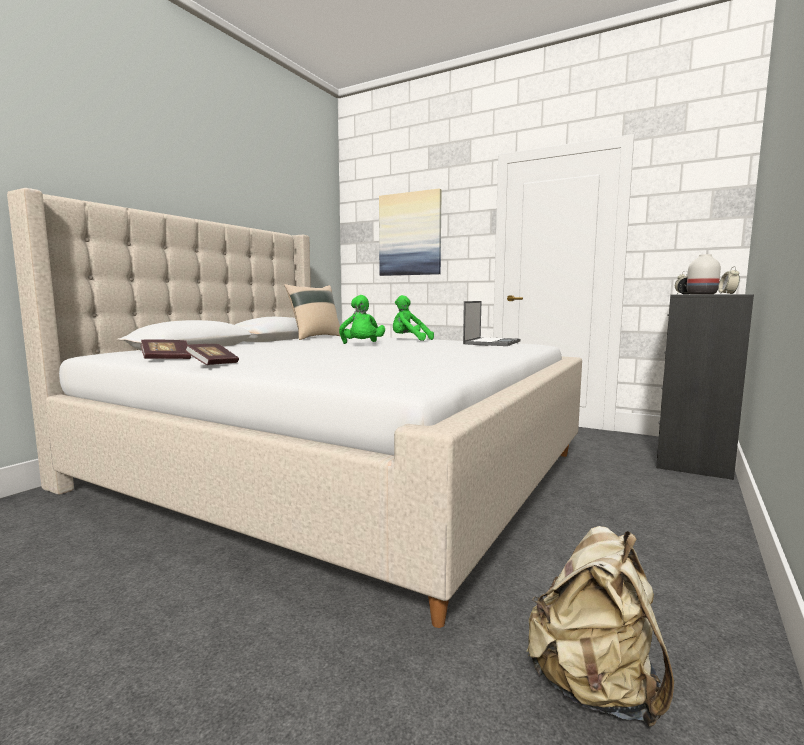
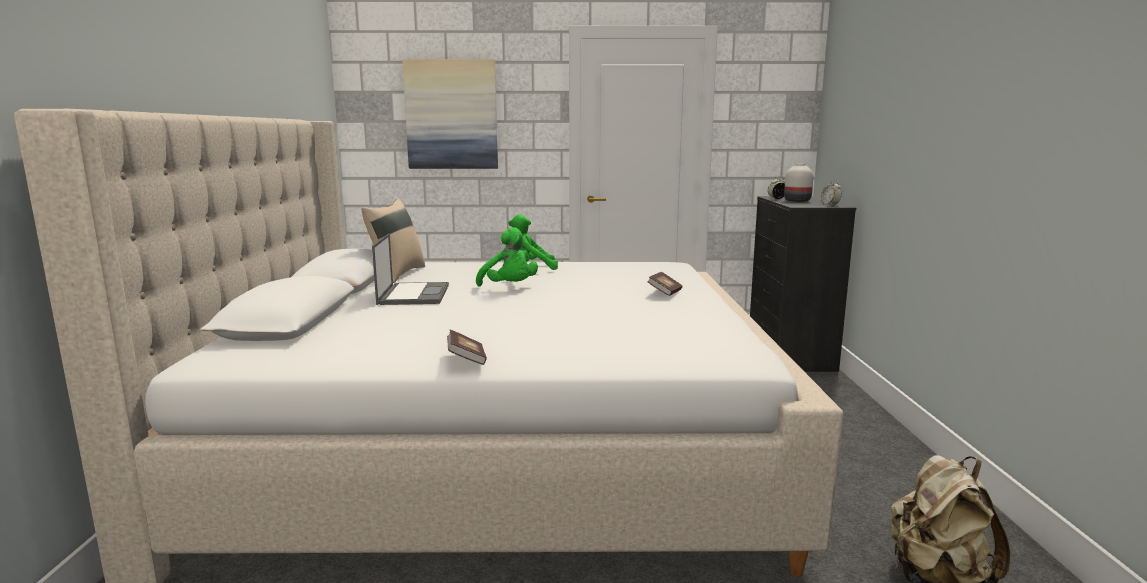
camera: 30 degrees left, 5 degrees up
book [140,340,191,359] -> book moved to [647,272,683,296]
laptop [463,301,521,346] -> laptop moved to [372,233,449,305]

